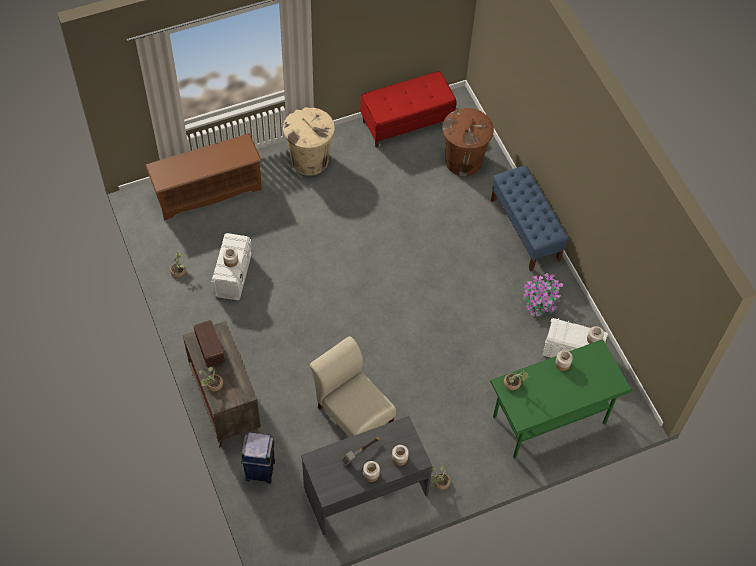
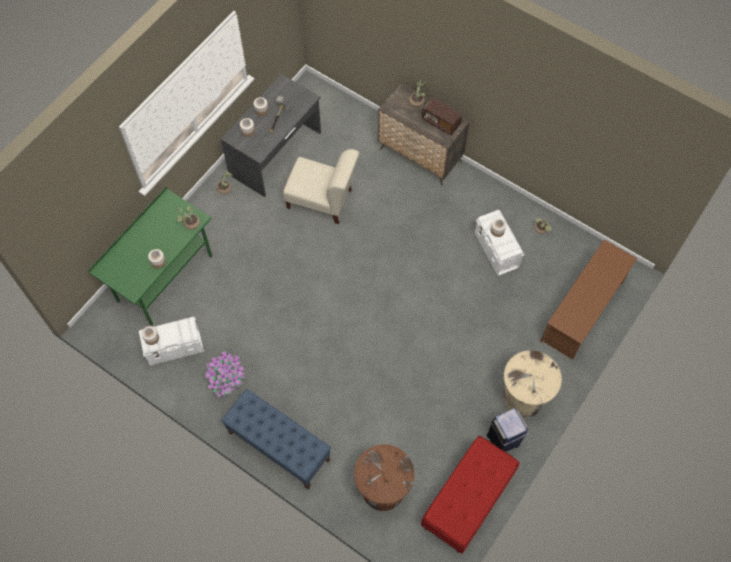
camera: 150 degrees right, 5 degrees up
blue trash can [241,432,275,484] -> blue trash can moved to [487,408,528,452]

